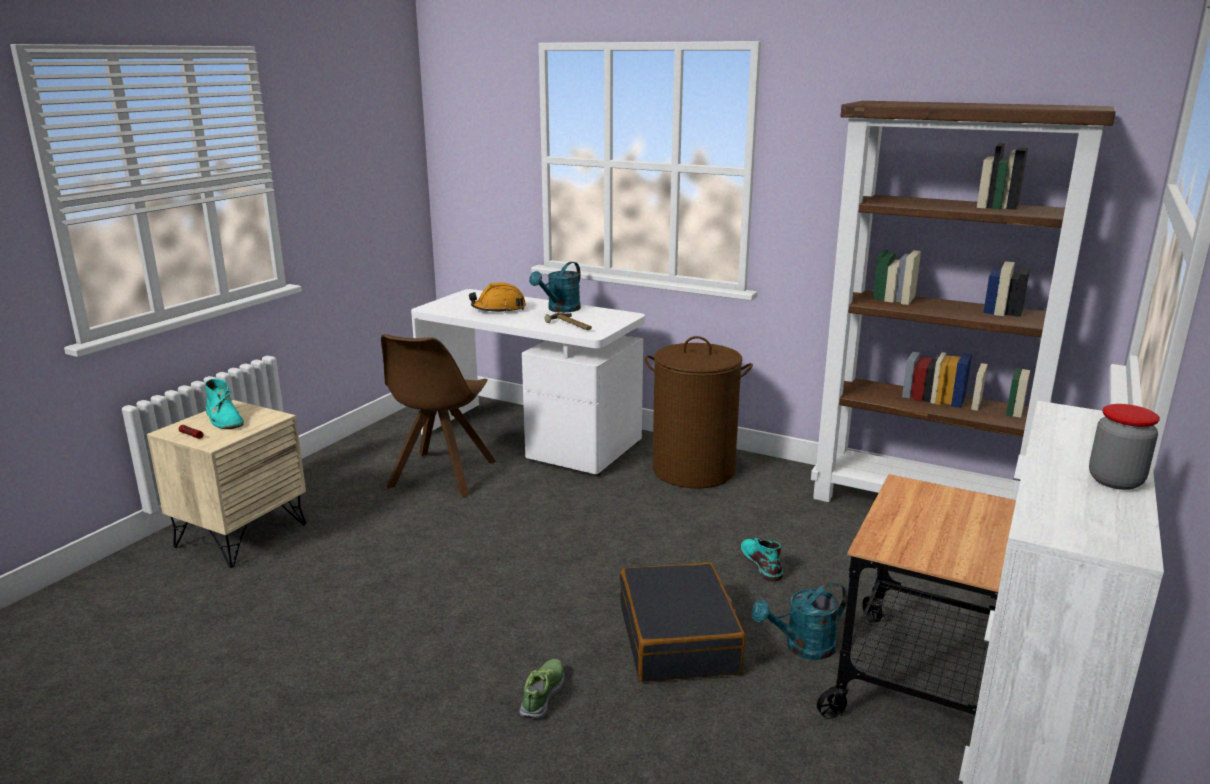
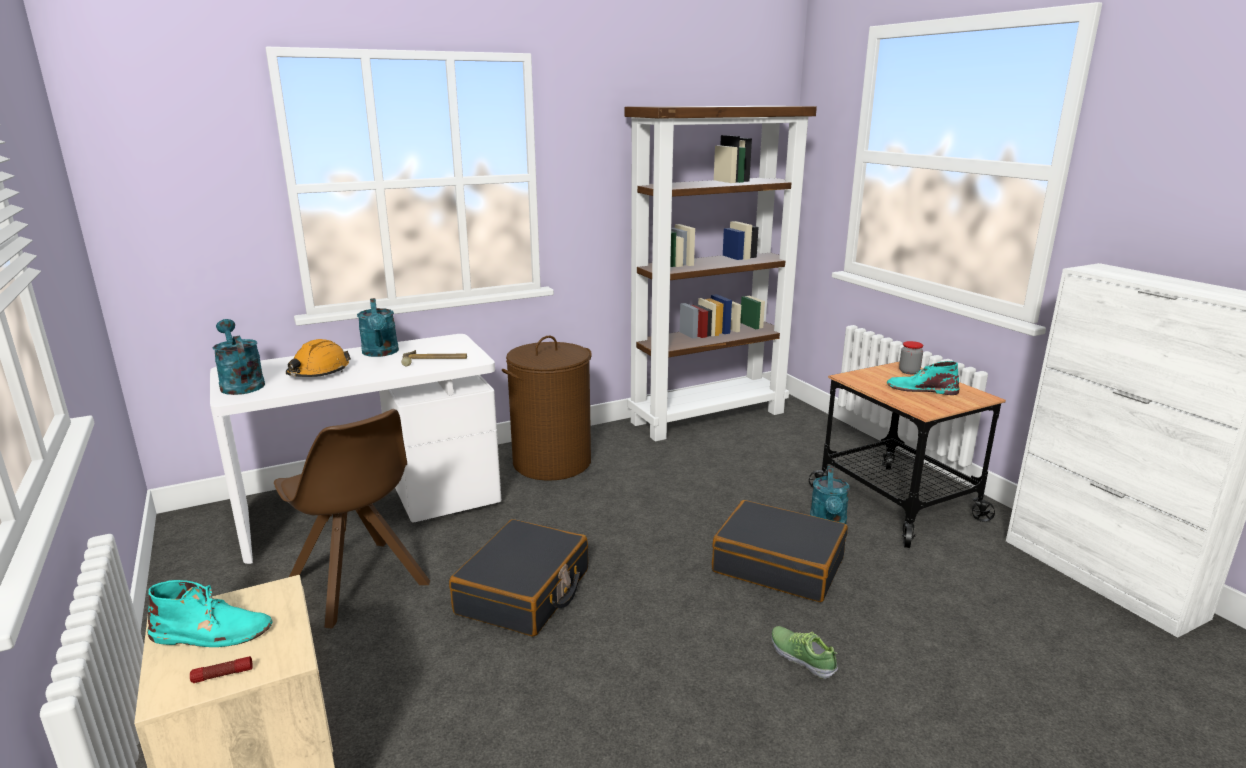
camera: 55 degrees left, 0 degrees up
turquoise boot [741,538,783,582] -> turquoise boot moved to [887,361,959,395]
jar [1089,404,1160,490] -> jar moved to [899,341,923,374]
none -> turquoise watering can [213,319,265,395]
none -> black suitcase [449,519,588,637]

